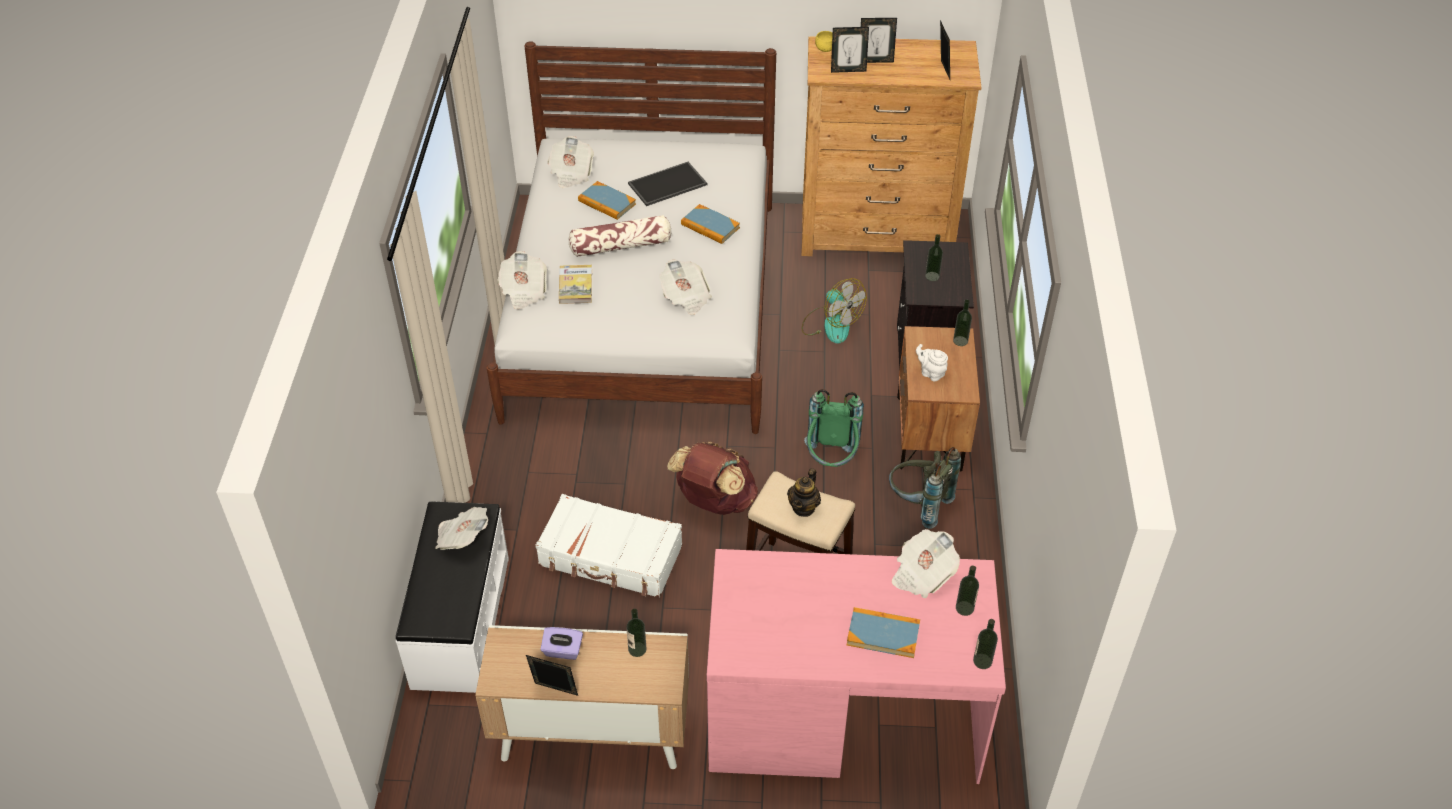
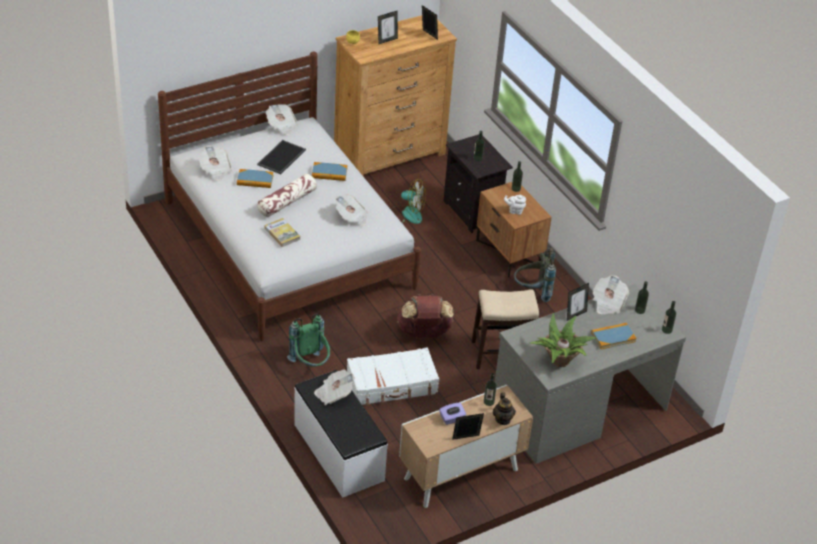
camera: 35 degrees left, 5 degrees down
newspaper [497,251,547,310] -> newspaper moved to [266,104,298,135]
pink desk [707,549,1006,784] -> grey desk [495,284,686,464]
teapot [787,468,821,517] -> teapot moved to [493,392,516,425]
green backpack [804,389,864,467] -> green backpack moved to [287,313,330,367]
picture frame [831,27,869,73] -> picture frame moved to [567,283,589,321]
none -> potted plant [529,313,597,367]

